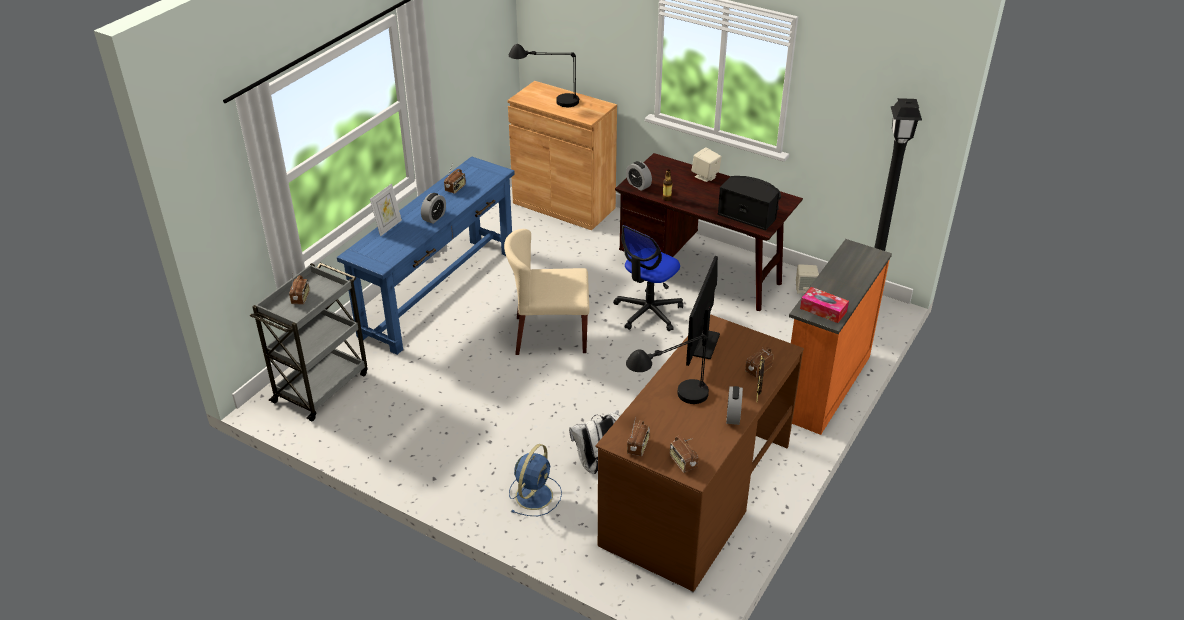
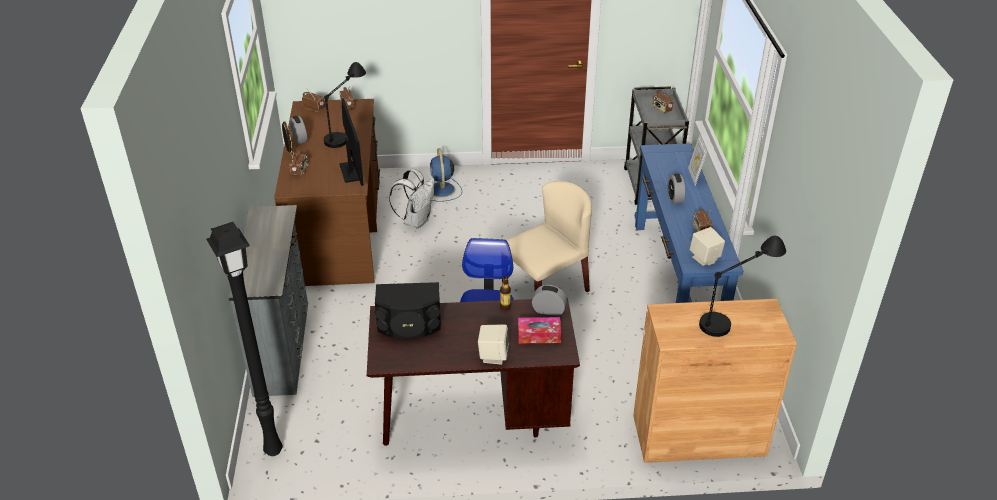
camera: 145 degrees right, 0 degrees up
orange dresser [789,239,892,435] -> grey dresser [229,205,308,397]
beige speaker [796,264,819,294] -> beige speaker moved to [690,227,725,266]
tissue box [800,287,849,323] -> tissue box moved to [518,317,561,343]

